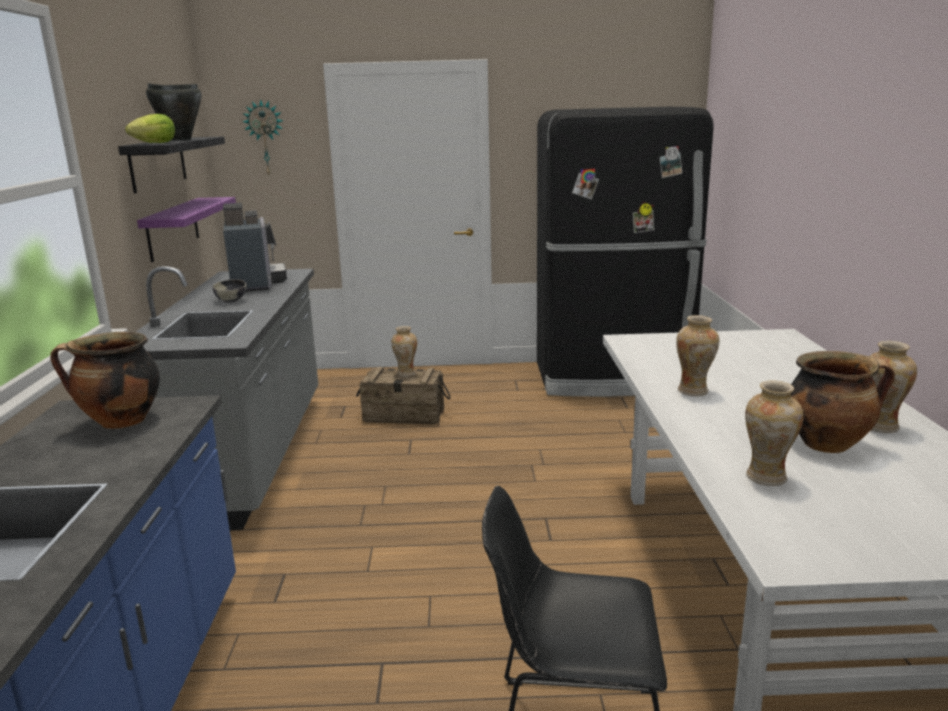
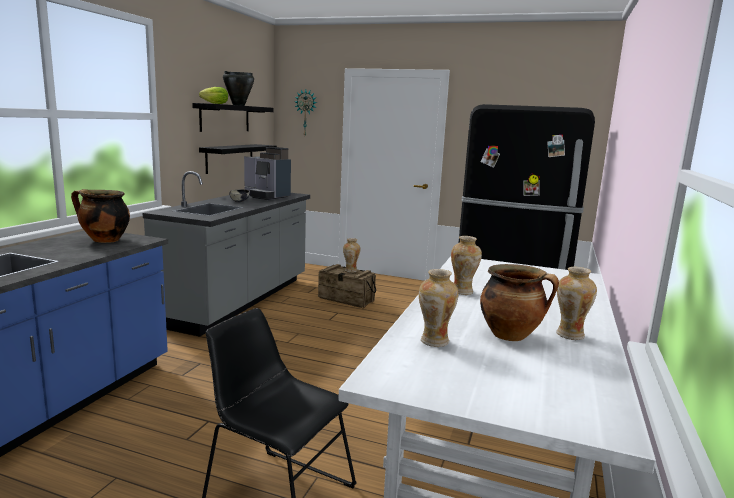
camera: 20 degrees right, 5 degrees down
purple shelf [137,197,236,262] -> black shelf [199,144,277,174]
coffee machine [223,203,287,292] -> coffee machine turned 120 degrees clockwise [244,147,291,200]

